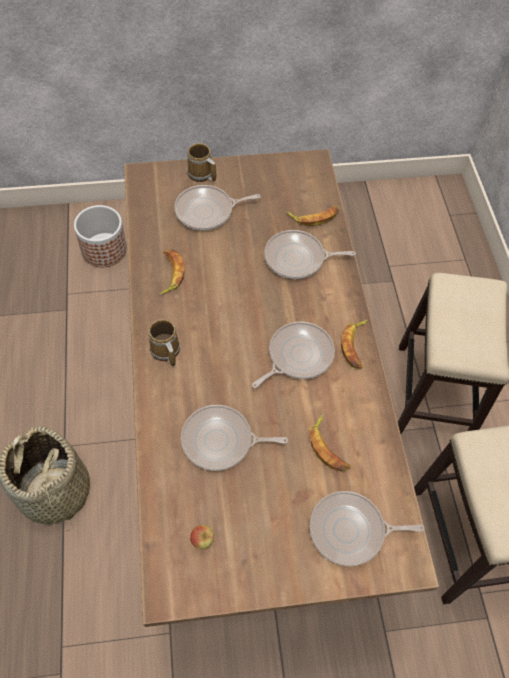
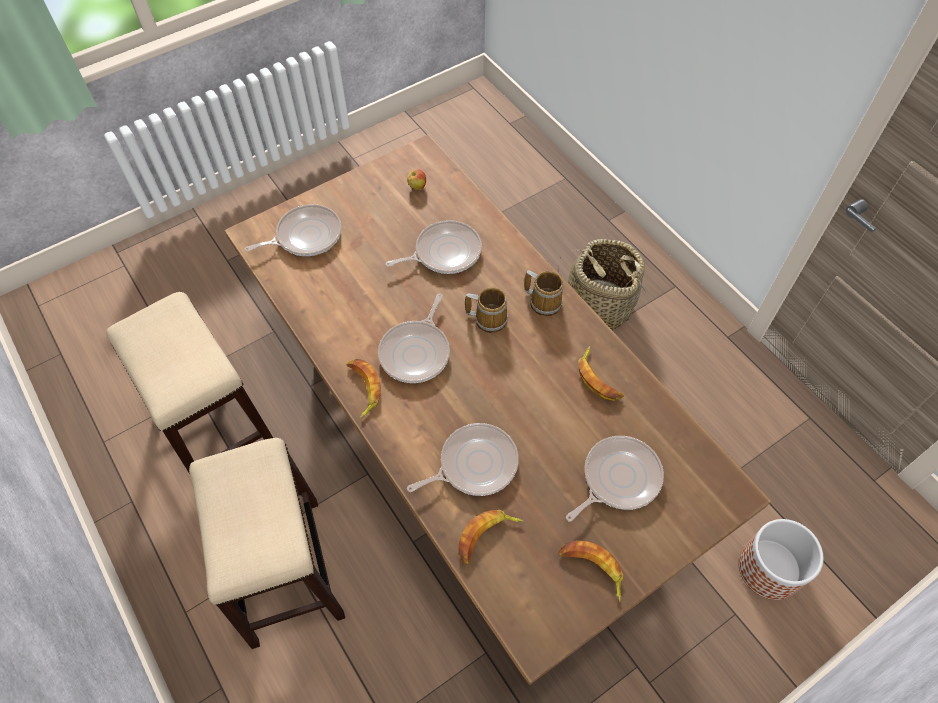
camera: 155 degrees right, 0 degrees up
mug [187,143,216,182] -> mug moved to [465,287,508,333]
banana [310,414,351,471] -> banana moved to [558,540,623,602]

